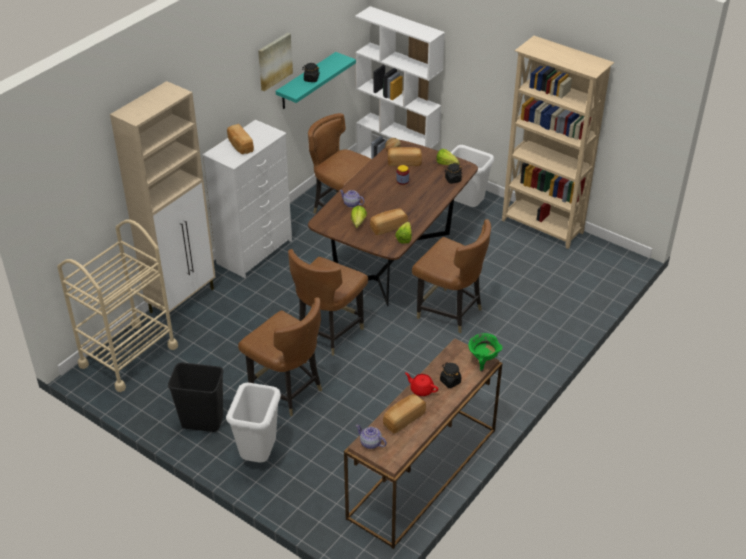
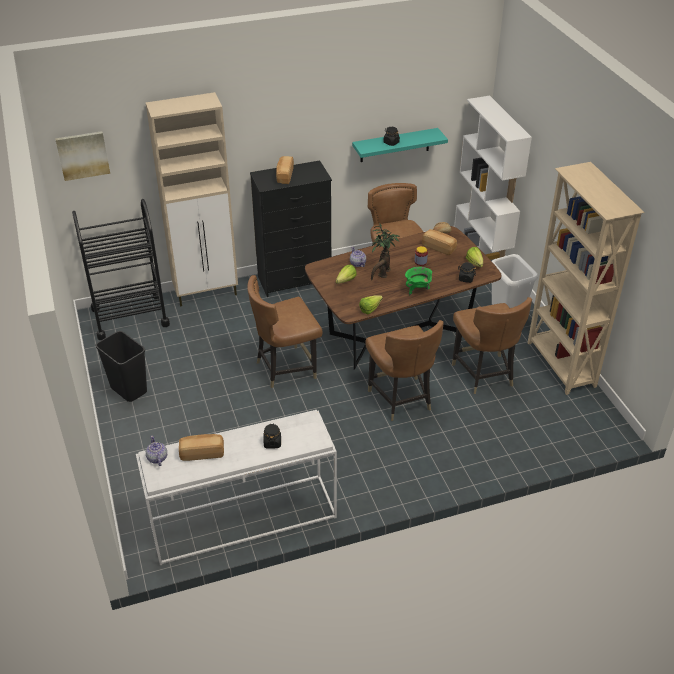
camera: 35 degrees right, 0 degrees up
beige cart [57,219,178,392] -> black cart [72,199,170,340]
white dresser [202,120,292,278] -> black dresser [250,160,332,297]
white trash can [226,382,281,462] -> none
brown chair [238,298,322,416] -> brown chair moved to [452,297,532,394]
picture [258,33,293,91] -> picture moved to [55,131,110,181]
brown console table [344,338,503,549] -> white console table [136,410,337,565]
bread [370,209,408,235] -> none
red teapot [405,372,438,396] -> none
green cooking pot [468,333,503,372] -> green cooking pot moved to [405,267,432,295]
none -> potted plant [371,223,399,280]

